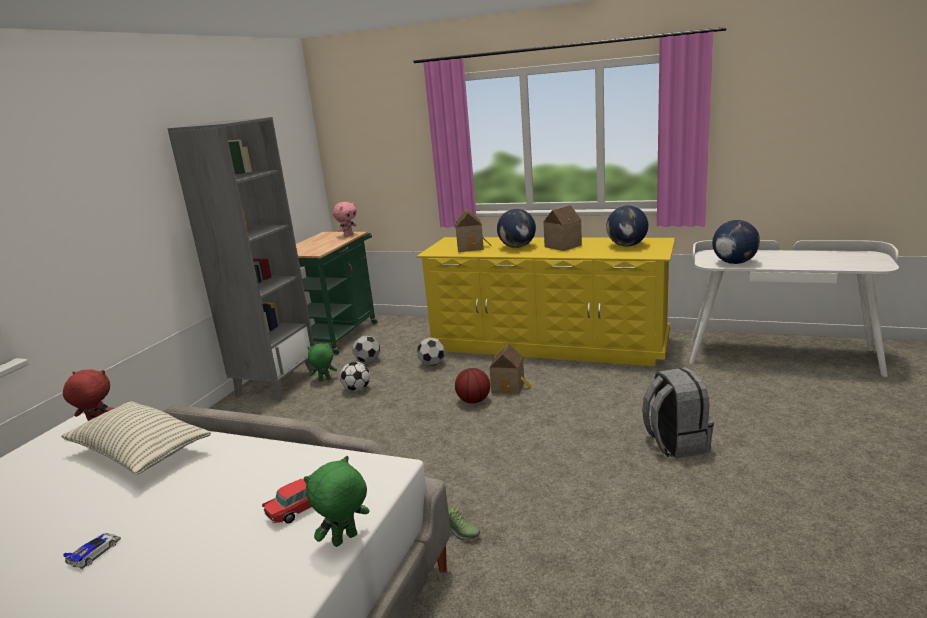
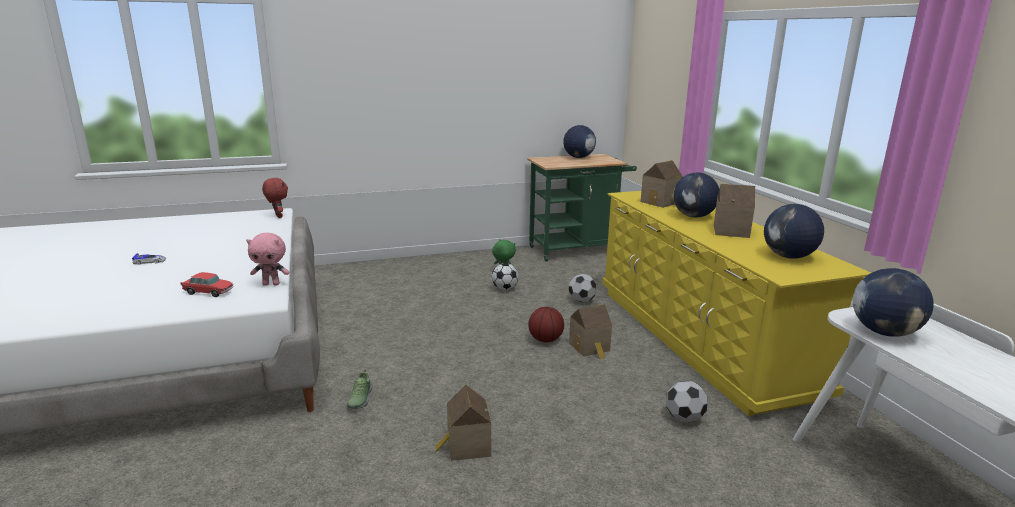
camera: 50 degrees right, 0 degrees up
pillow [61,402,211,475] -> none
grey bookcase [167,117,316,401] -> none
green plush toy [304,456,370,547] -> none
pink plush toy [333,202,357,237] -> pink plush toy moved to [246,233,289,286]
football [353,336,380,362] -> football moved to [666,381,708,422]
grey backpack [642,367,714,459] -> none
none -> toy house [435,385,491,461]
none -> globe [563,125,596,158]

